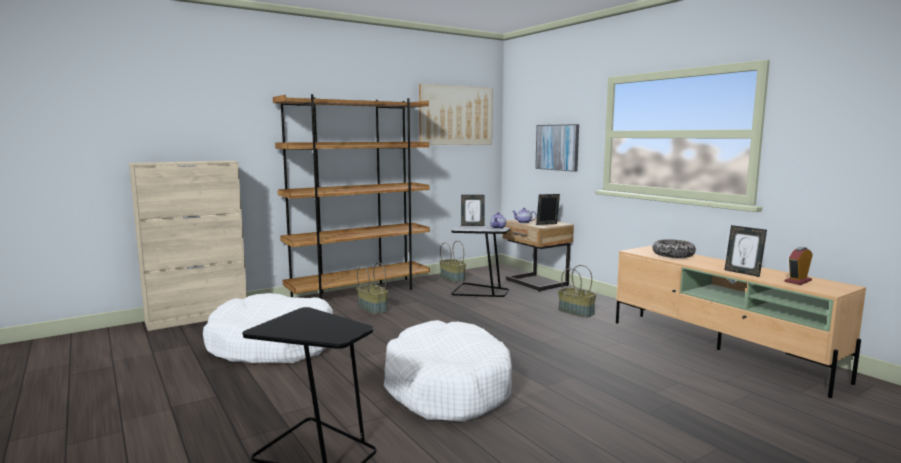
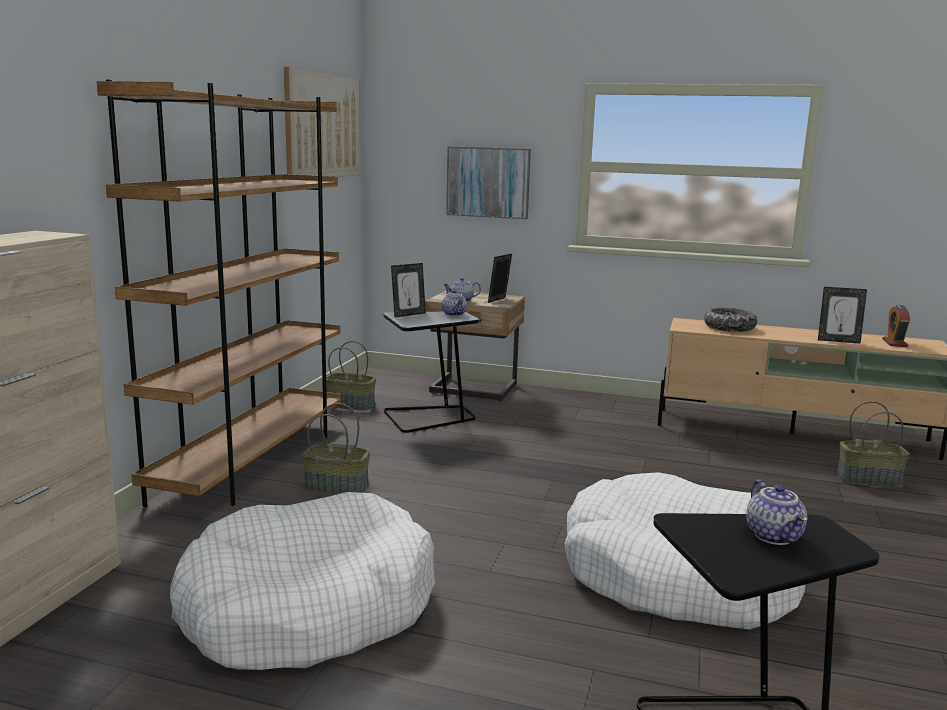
camera: 40 degrees left, 5 degrees up
basket [558,265,596,318] -> basket moved to [837,401,909,487]
none -> teapot [746,480,808,545]

